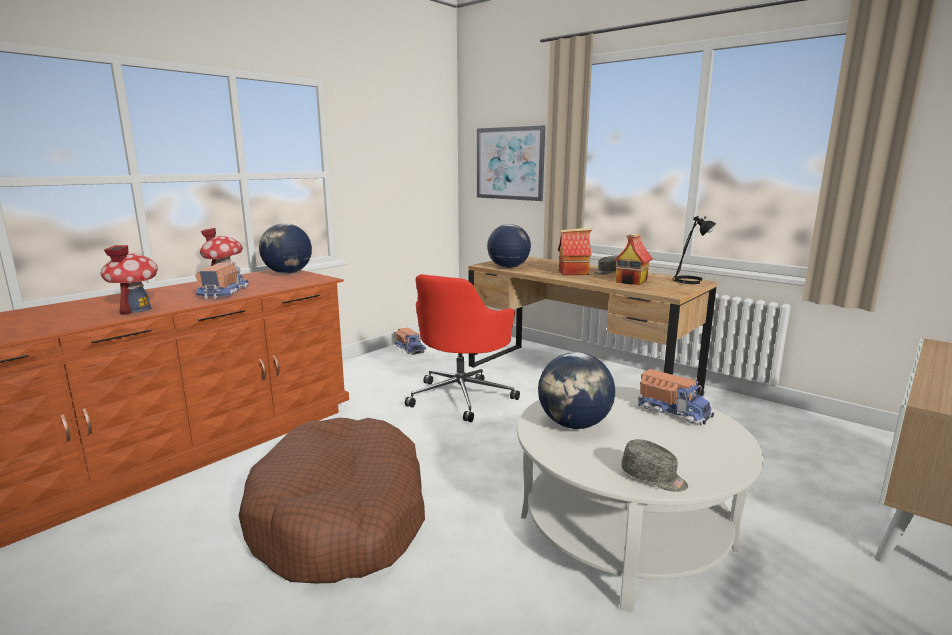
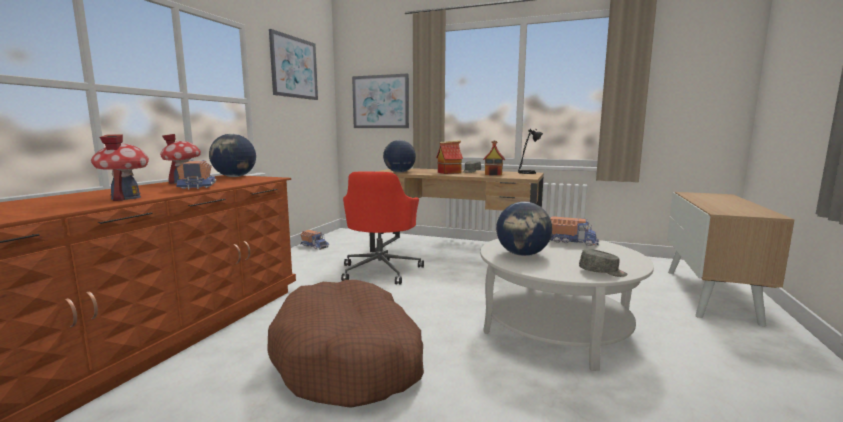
camera: 20 degrees left, 5 degrees down
none -> picture [269,29,318,100]

